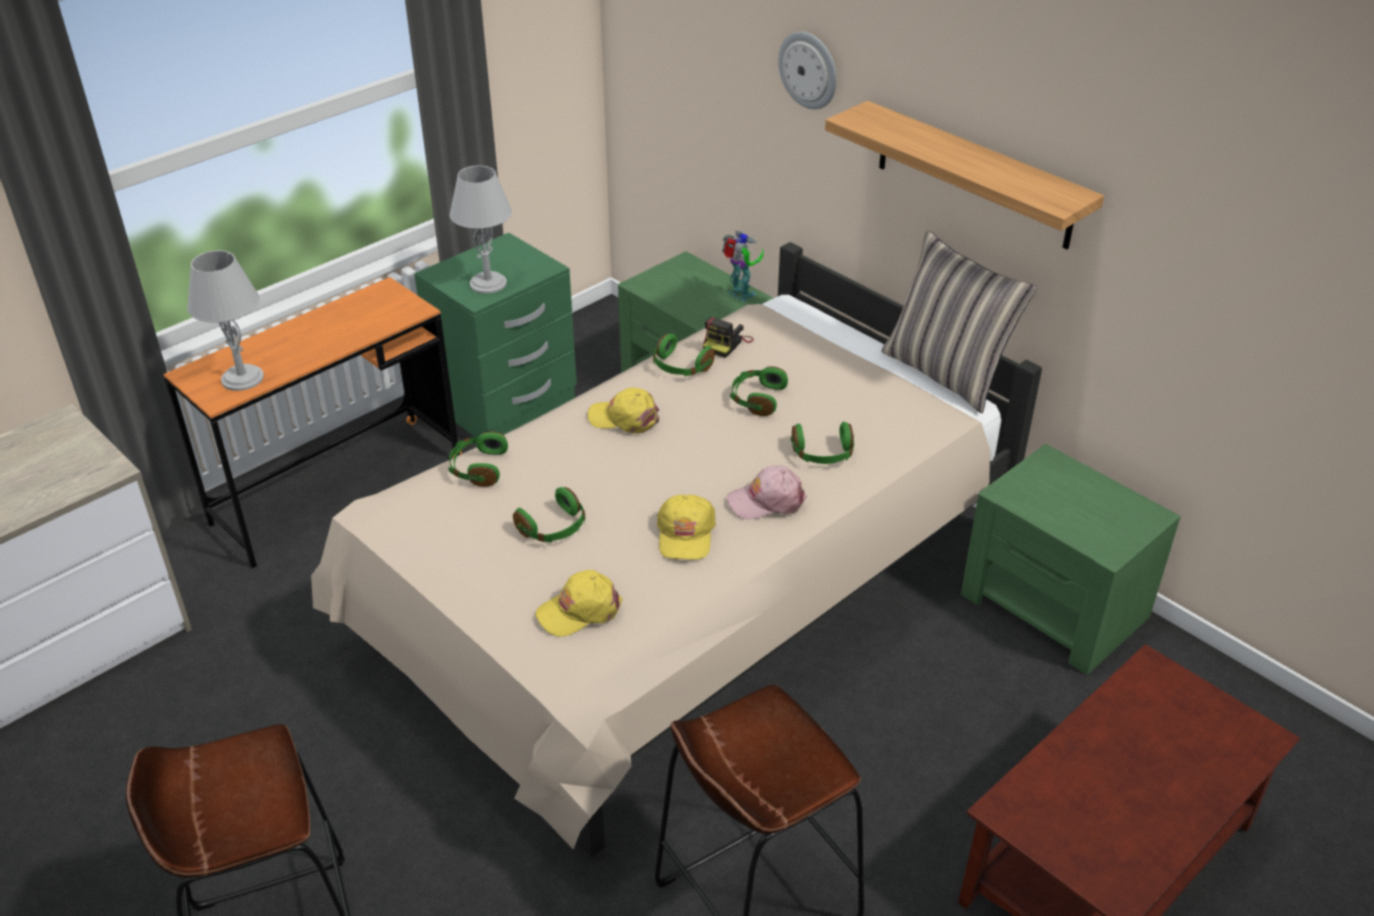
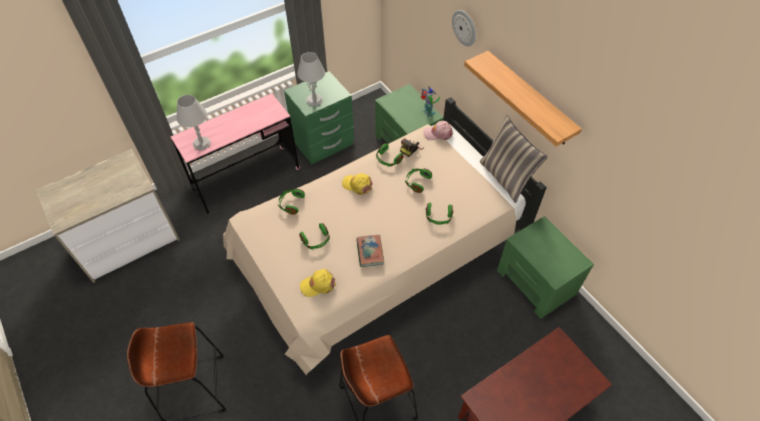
camera: 10 degrees right, 15 degrees up
orange desk [163,277,462,568] -> pink desk [171,93,300,214]
yellow cap [657,495,716,560] -> book [356,235,384,267]
pink cap [727,466,807,520] -> pink cap moved to [423,121,453,140]

